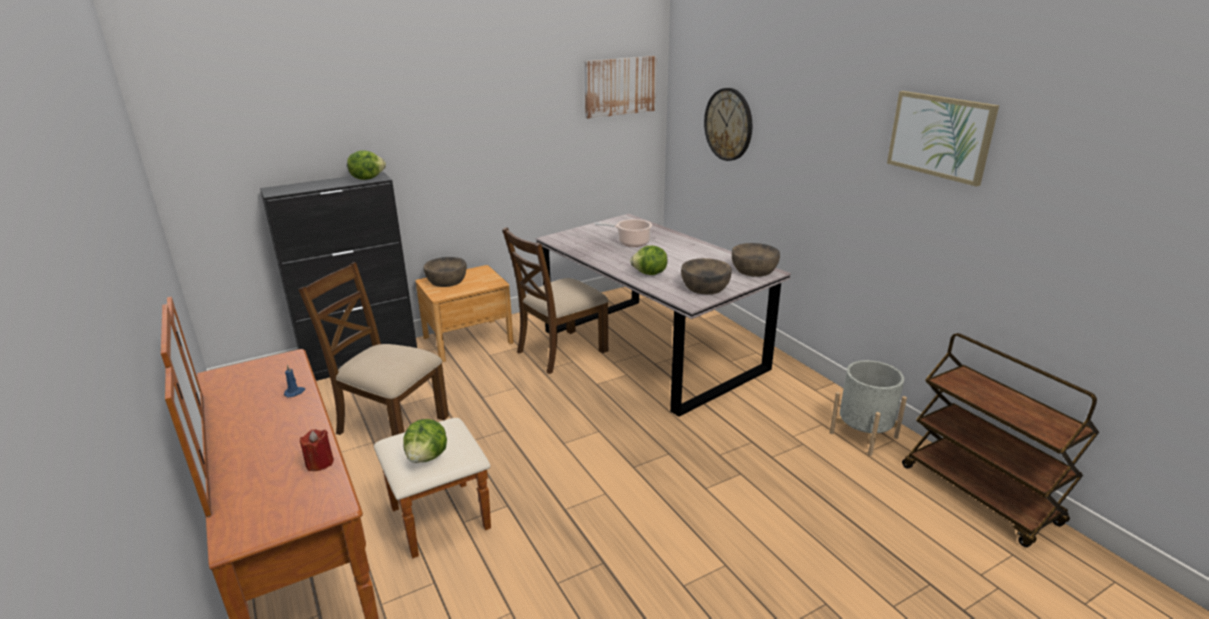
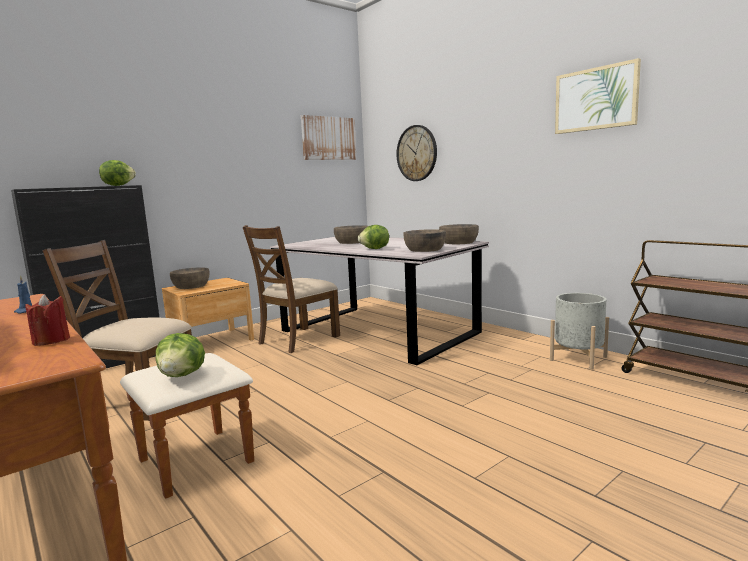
camera: 10 degrees left, 15 degrees down
cooking pot [595,219,652,247] -> brown bowl [334,225,368,244]

